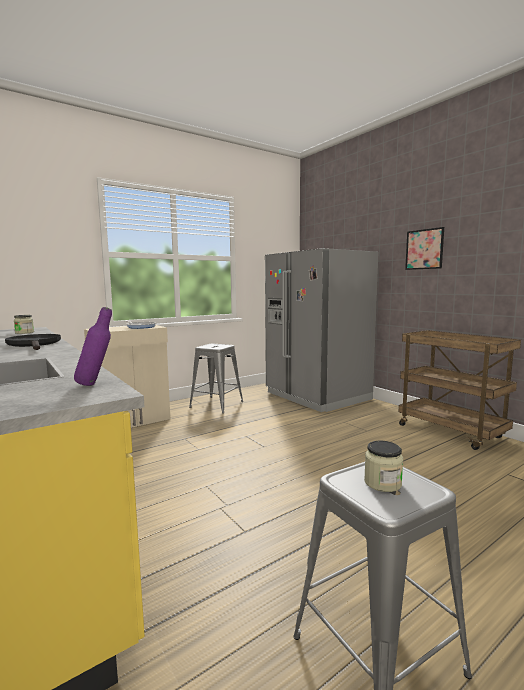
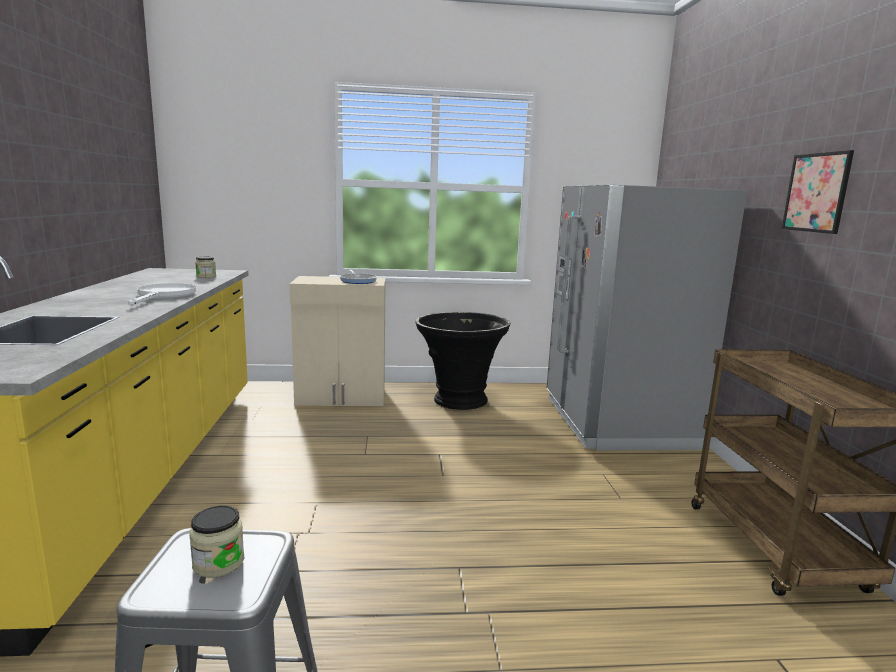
camera: 30 degrees right, 5 degrees up
black frying pan [5,334,61,350] -> white frying pan [128,283,196,305]
purple bottle [74,307,112,386] -> none
grey stool [189,344,243,413] -> black planter [415,312,511,410]

